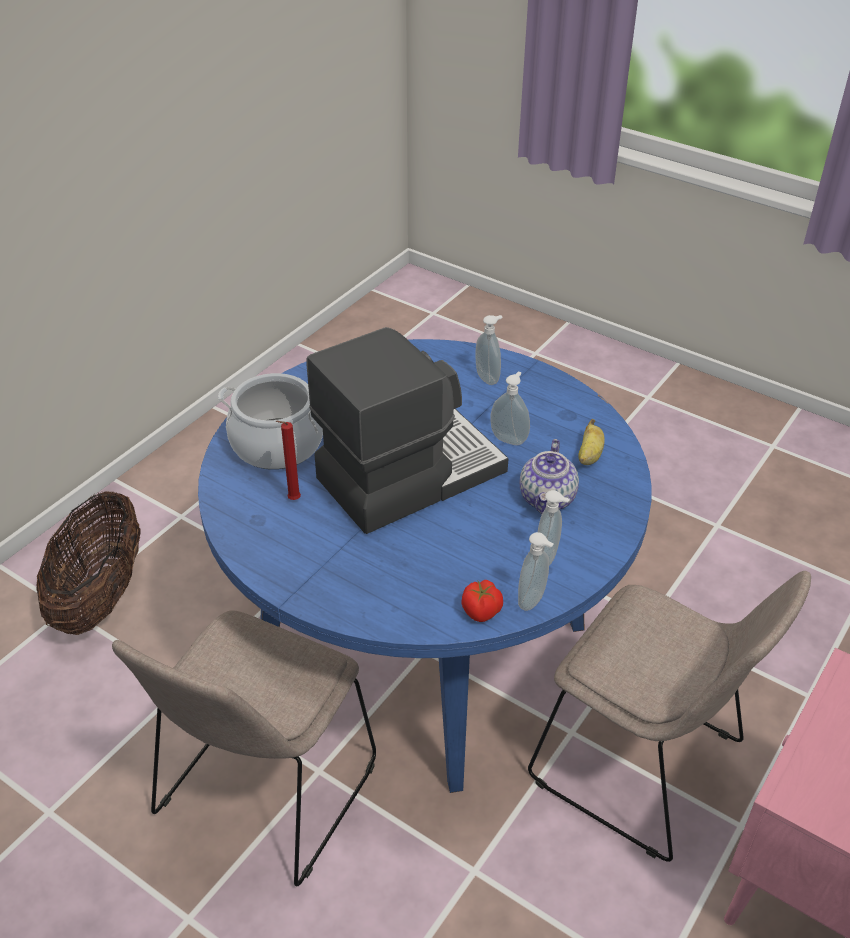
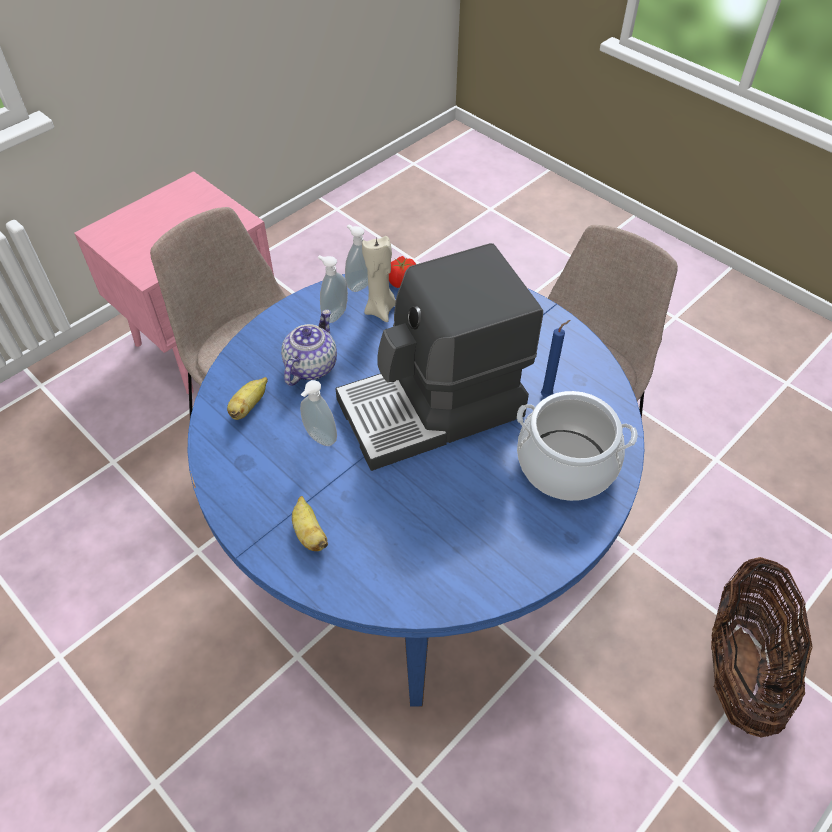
camera: 170 degrees left, 10 degrees up
red candle [276,421,301,500] -> blue candle [541,320,571,397]
soap dispenser [475,315,502,385] -> banana [292,496,328,551]
none -> beige candle [362,236,396,322]

